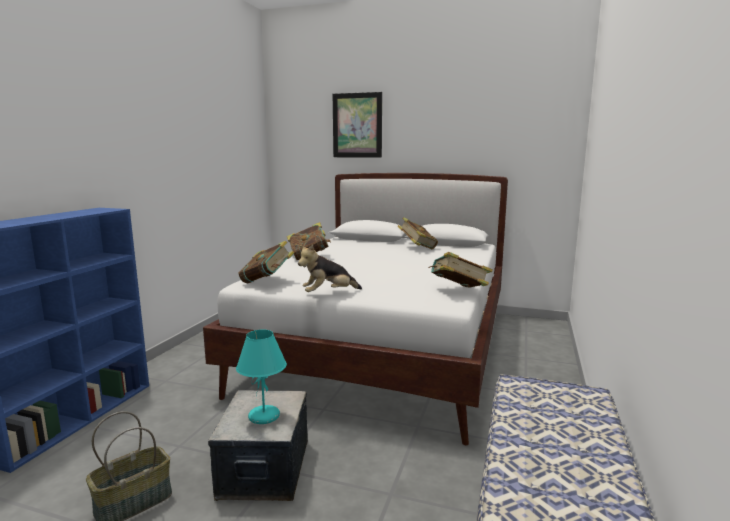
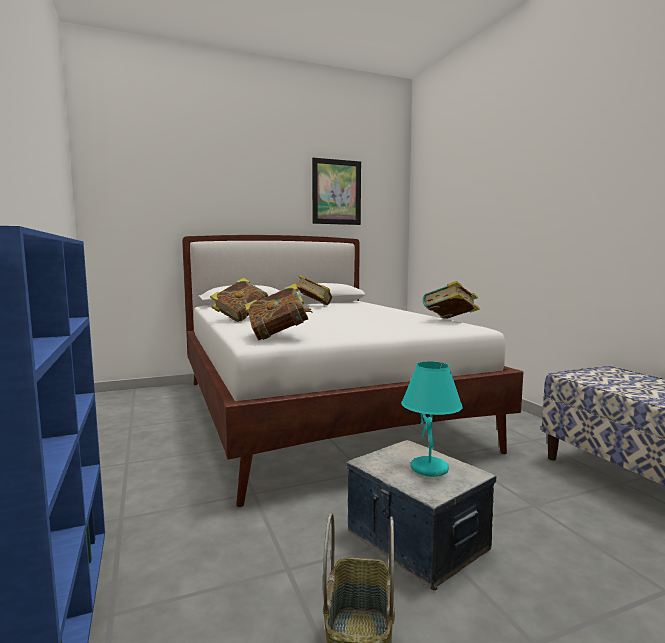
camera: 40 degrees left, 5 degrees down
plush toy [298,245,362,292] -> none
picture [333,92,382,158] -> picture moved to [312,157,361,225]

